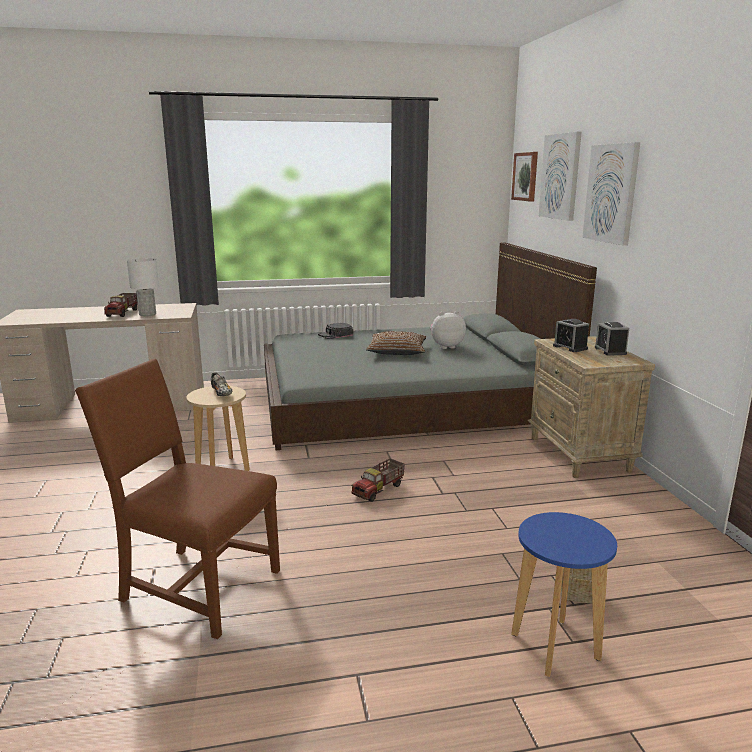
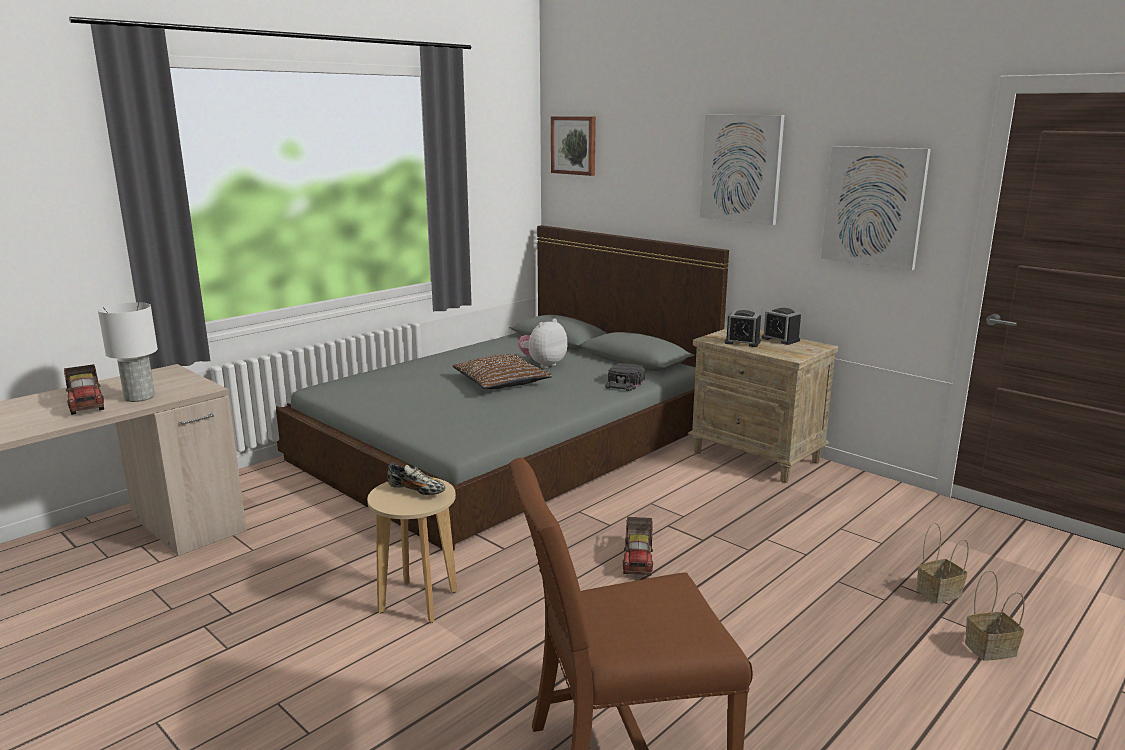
camera: 35 degrees left, 0 degrees up
black cap [318,323,353,339] -> black cap moved to [605,363,645,391]
blue stool [511,512,617,677] -> basket [965,570,1025,661]
picture [539,132,582,221] -> picture moved to [821,146,931,270]

